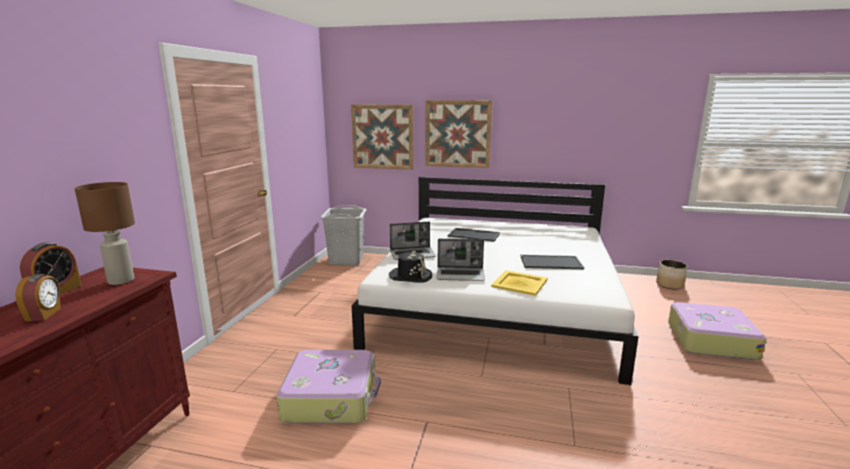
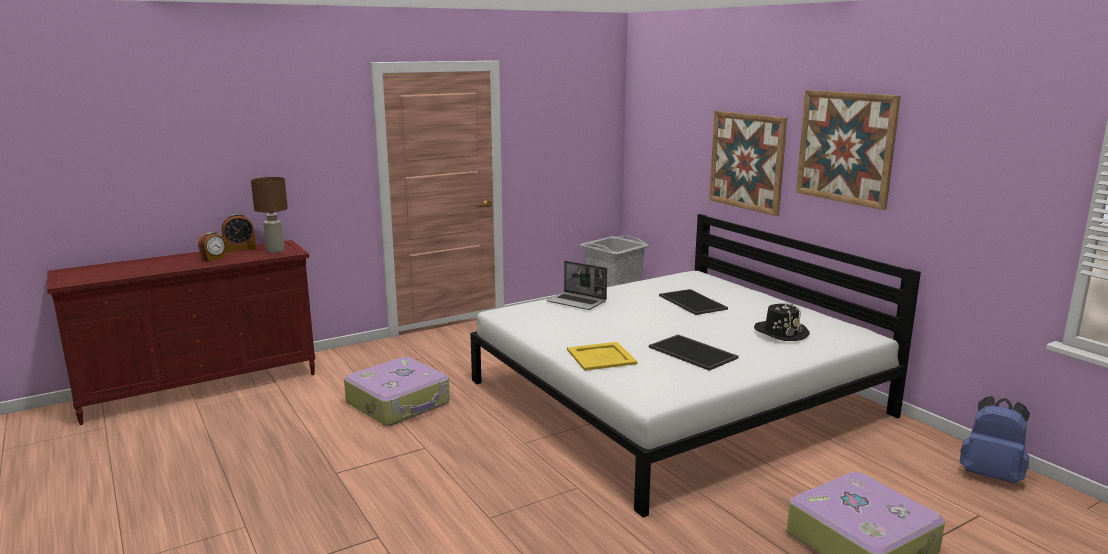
camera: 45 degrees right, 0 degrees up
picture [351,105,414,170] -> picture moved to [796,90,901,210]
black hat [389,251,432,283] -> black hat moved to [754,303,810,341]
laptop [437,239,485,281] -> none
planter [656,260,687,290] -> blue backpack [960,396,1030,484]

